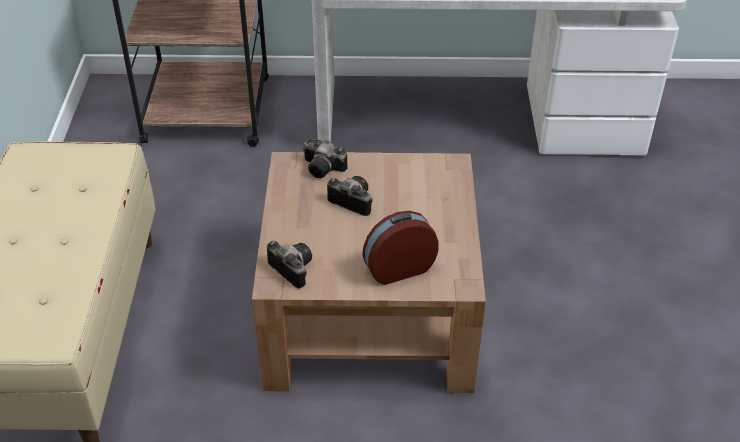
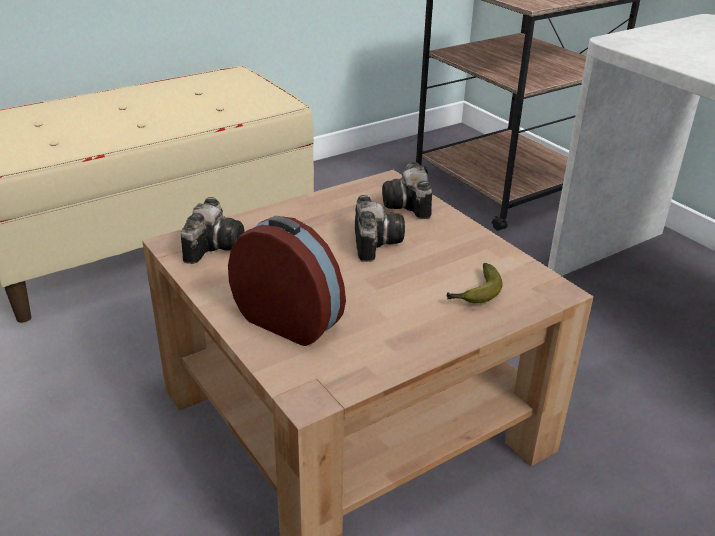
camera: 55 degrees right, 10 degrees down
none -> banana [446,263,503,303]

